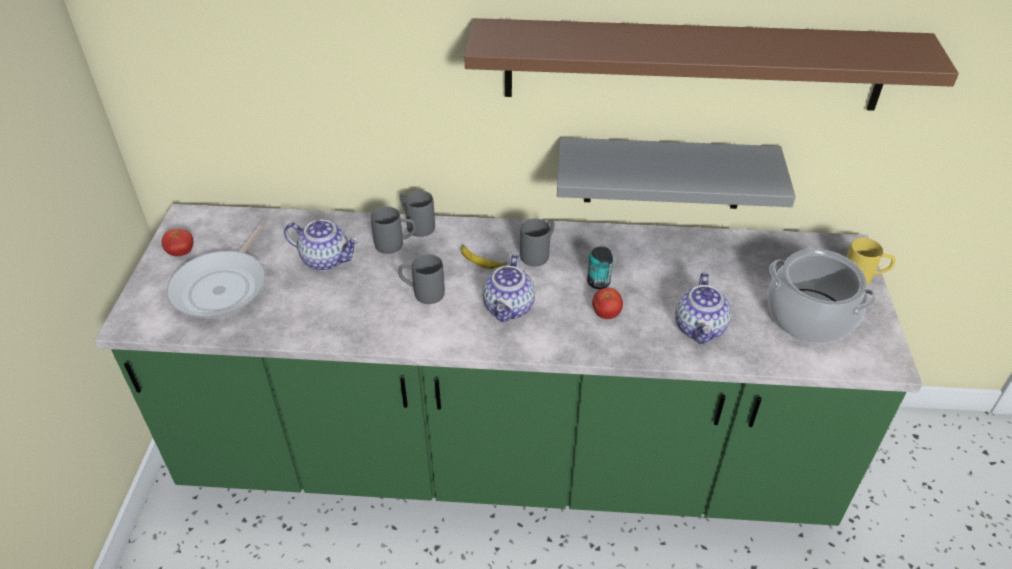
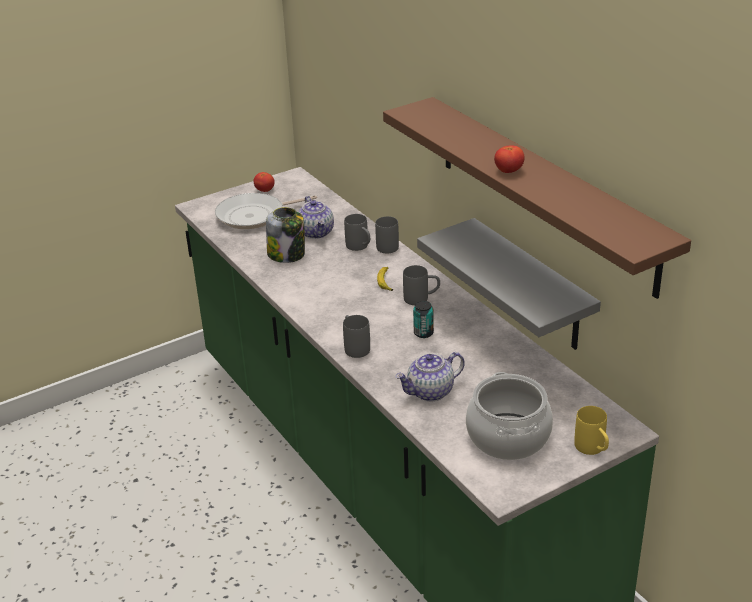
camera: 55 degrees right, 10 degrees down
grey mug [398,254,445,304] -> grey mug moved to [343,315,370,358]
teapot [483,254,535,322] -> none
tomato [592,288,623,319] -> tomato moved to [494,145,525,173]
none -> jar [266,207,305,263]

